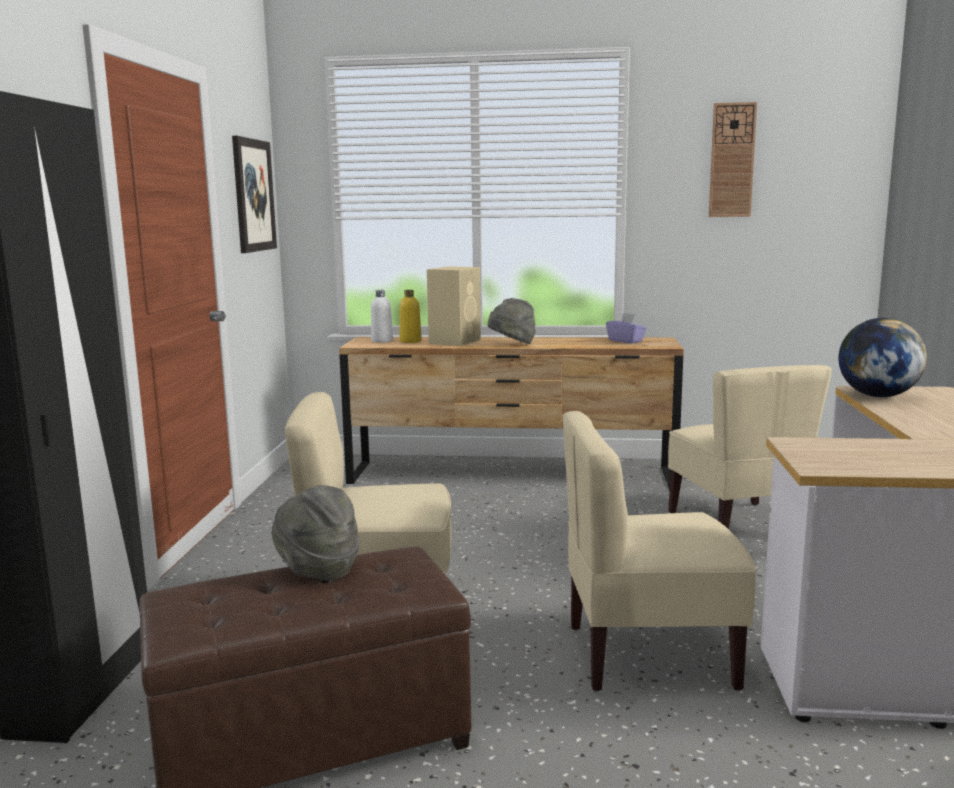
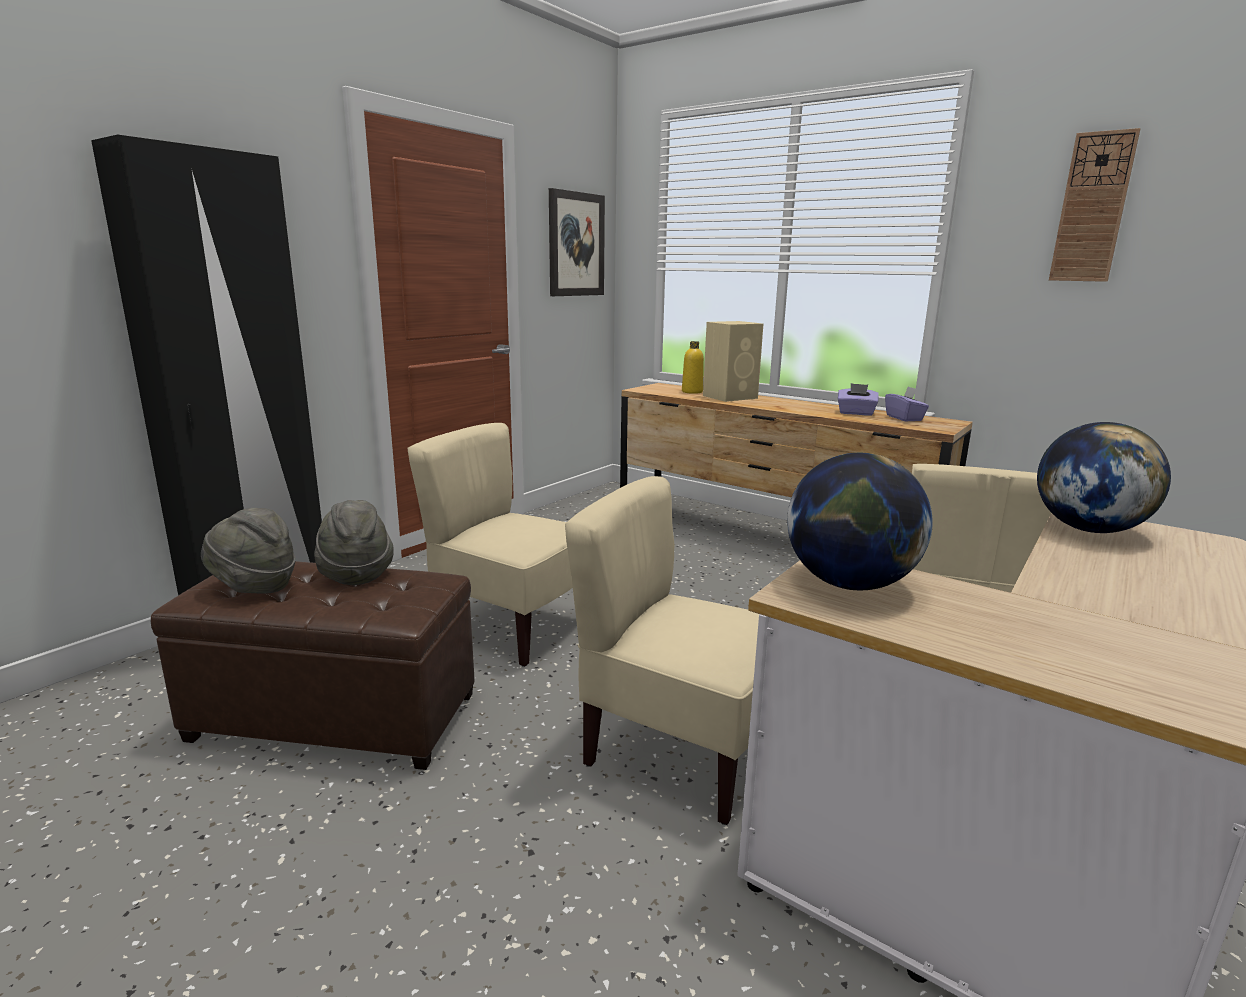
camera: 30 degrees right, 5 degrees up
white bottle [371,290,393,343] -> none
grey hat [488,298,536,344] -> grey hat moved to [201,508,296,593]
none -> globe [787,453,933,590]
none -> purple tissue box [838,383,879,416]

